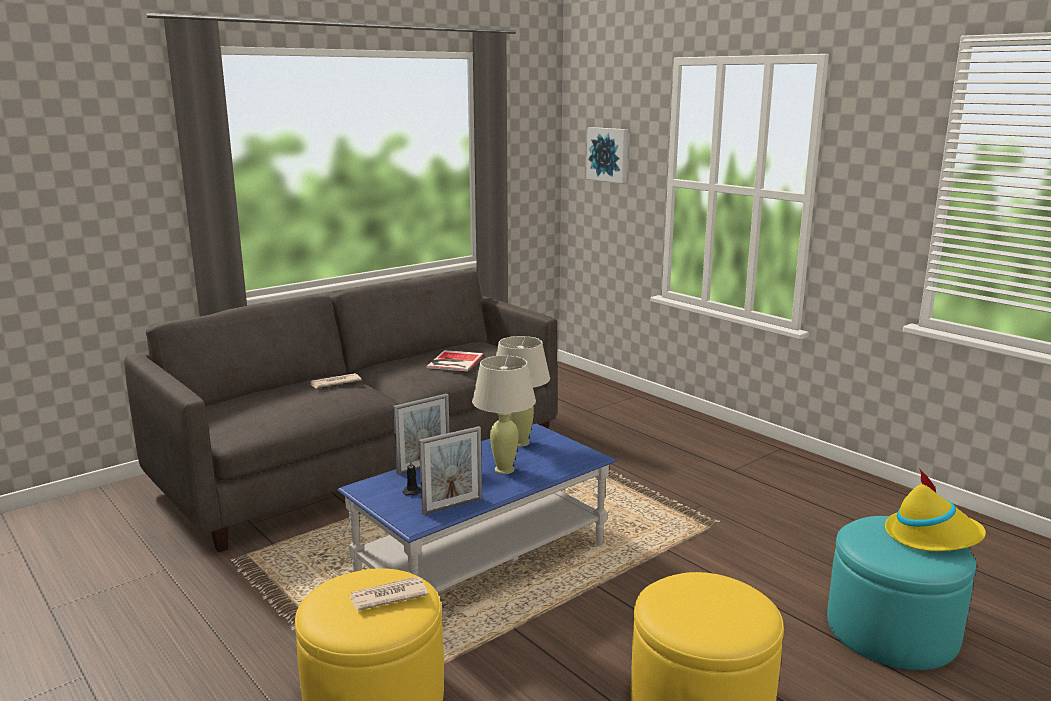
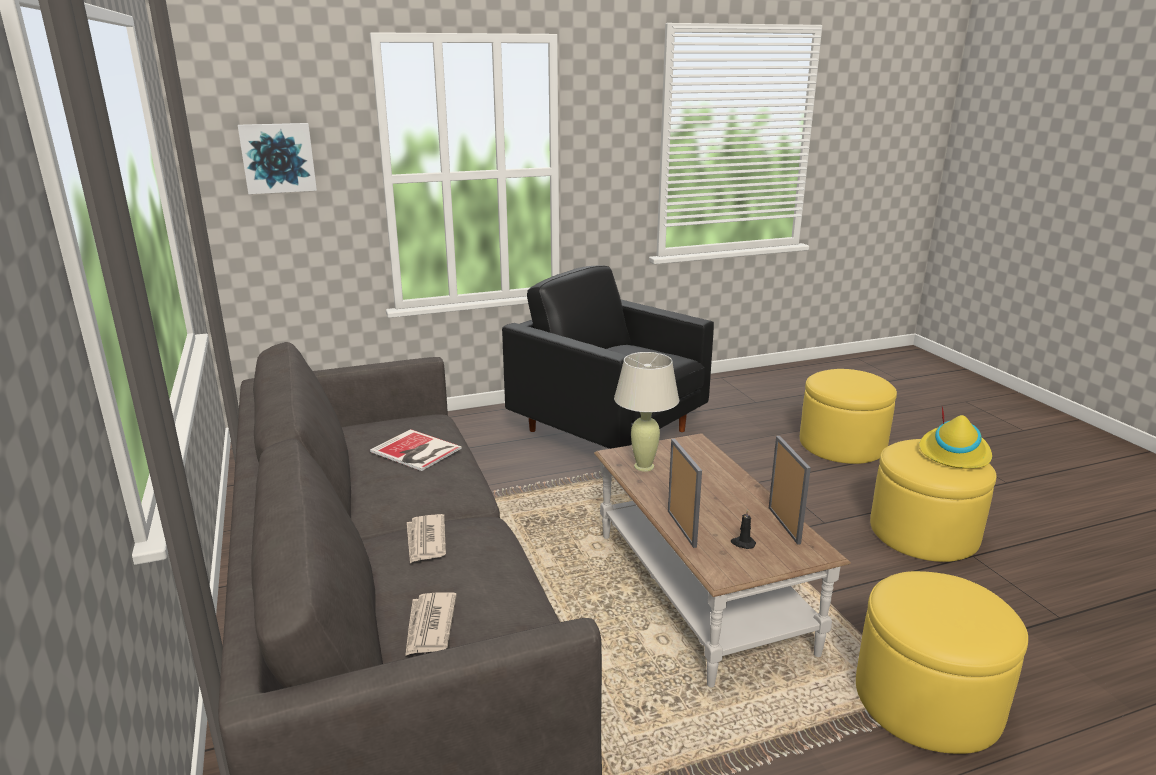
camera: 70 degrees left, 5 degrees up
blue coffee table [337,423,616,592] -> brown coffee table [594,433,851,687]
newspaper [349,577,428,610] -> newspaper moved to [405,592,457,656]
beige table lamp [472,355,536,474] -> none
turquoise ottoman [827,516,976,670] -> yellow ottoman [800,369,897,464]
yellow hat [885,468,986,551] -> yellow hat moved to [919,407,992,468]
none -> black armchair [502,265,714,449]

